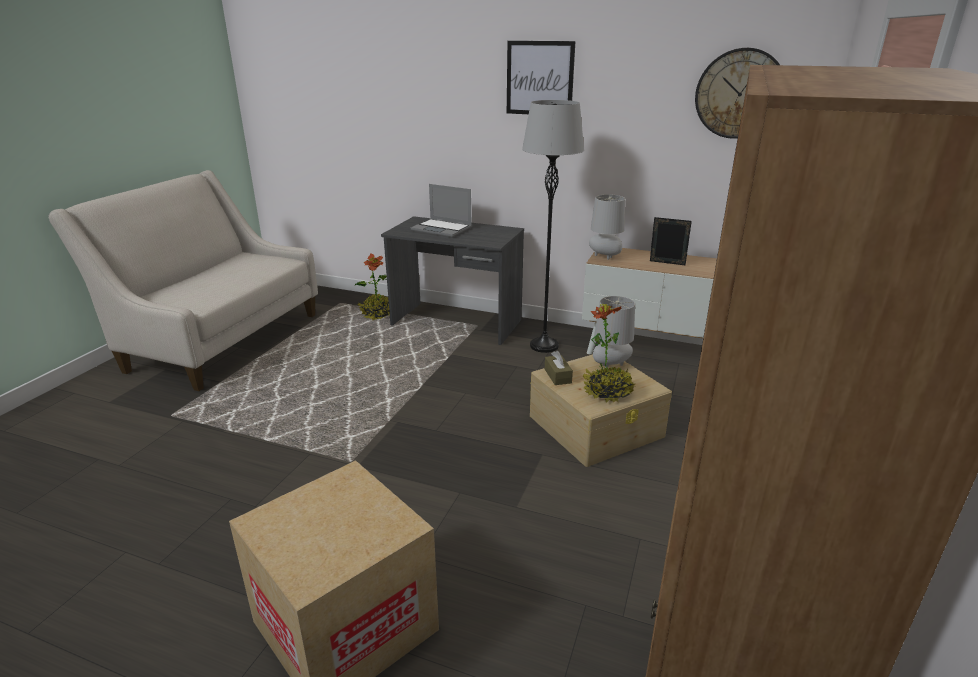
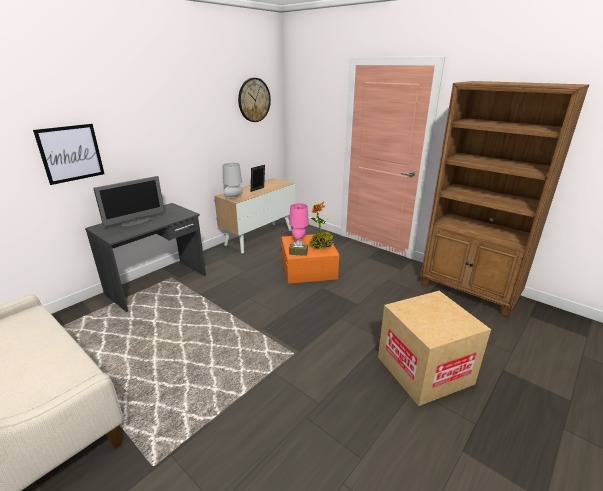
camera: 70 degrees left, 0 degrees up
potted plant [355,253,390,321] -> none
laptop [411,184,472,238] -> monitor [93,176,165,227]
picture [507,41,576,114] -> picture moved to [33,124,104,185]
grey floor lamp [522,100,584,353] -> none
beige storage box [530,354,672,467] -> orange storage box [281,234,339,284]
grey table lamp [593,296,635,368] -> pink table lamp [289,203,309,241]

